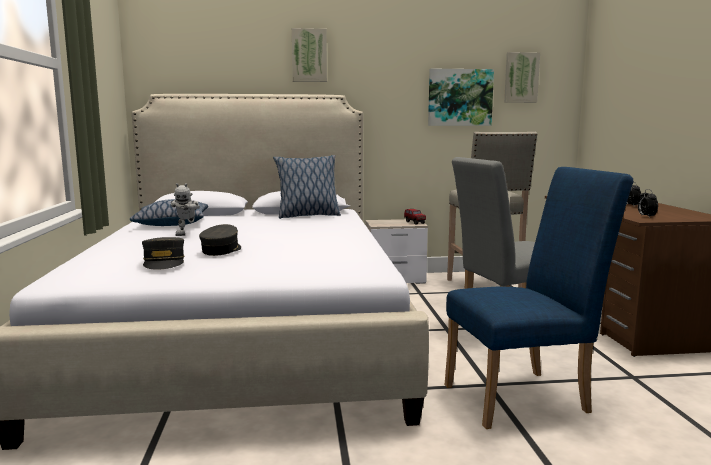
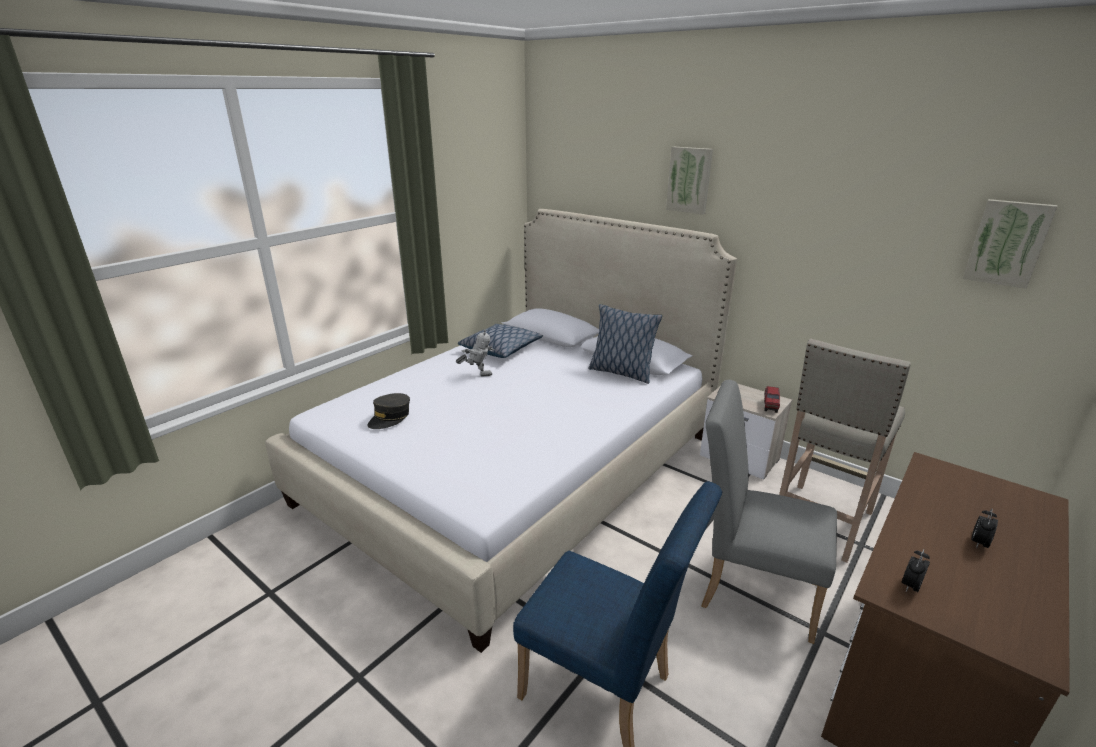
camera: 45 degrees right, 15 degrees up
toy robot [171,183,200,236] -> toy robot turned 135 degrees counterclockwise [456,329,495,377]
grey cap [199,224,241,256] -> none
picture [428,69,494,126] -> none

